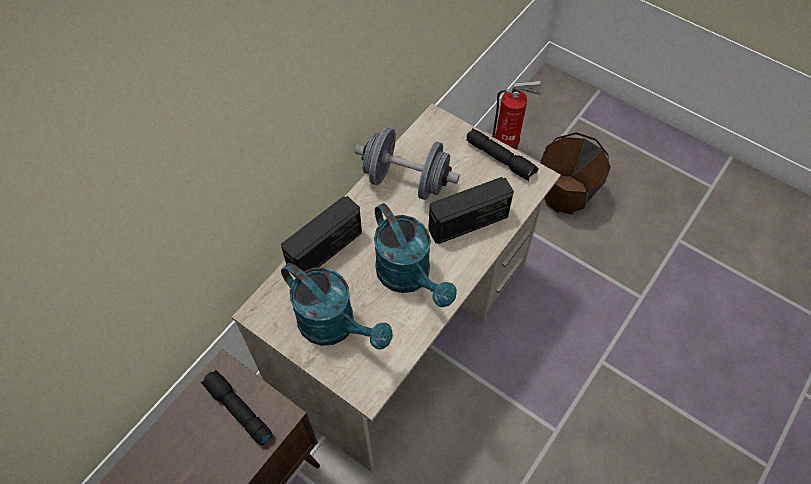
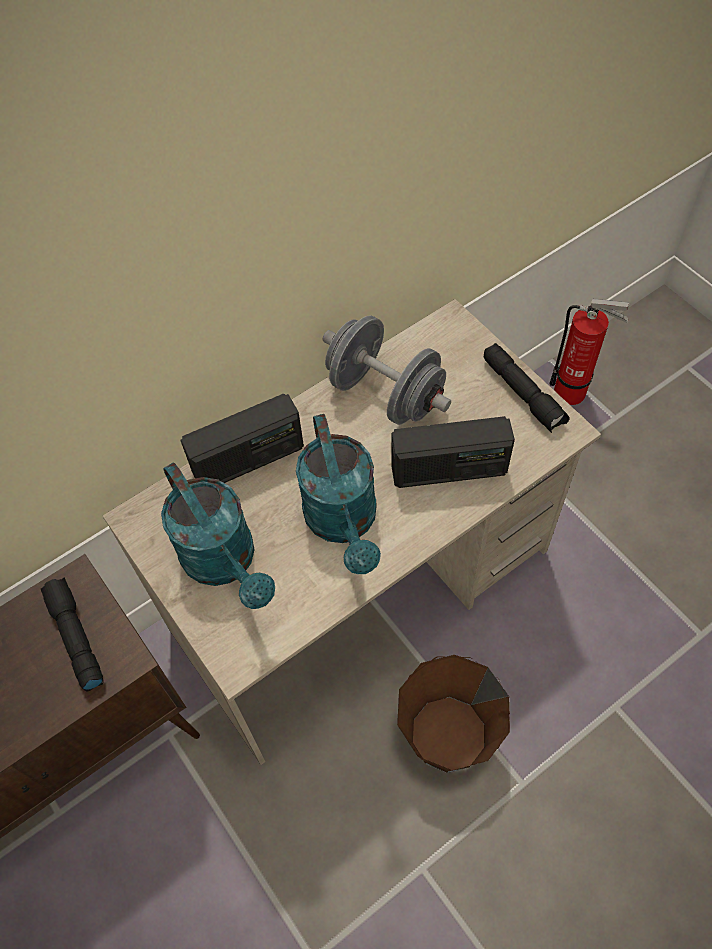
camera: 20 degrees right, 0 degrees up
brown bucket [540,132,611,215] -> brown bucket moved to [397,655,510,773]

